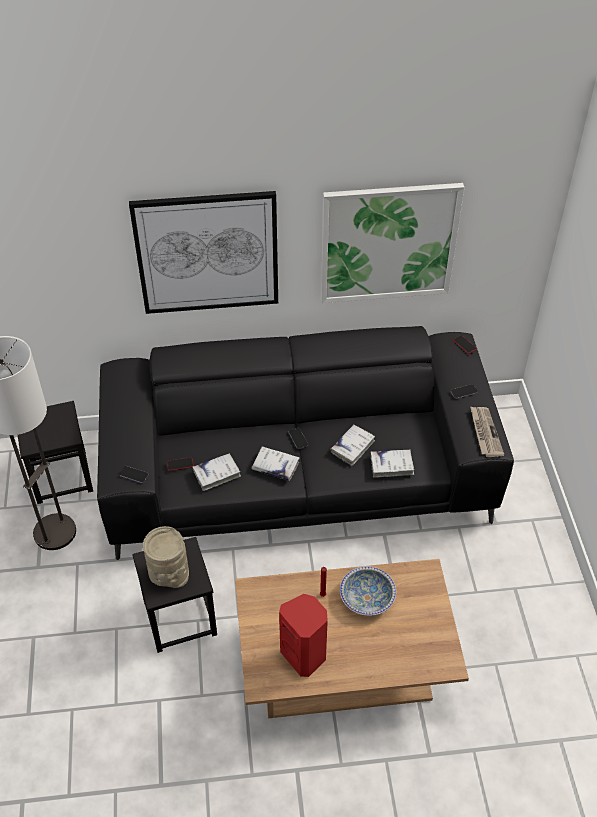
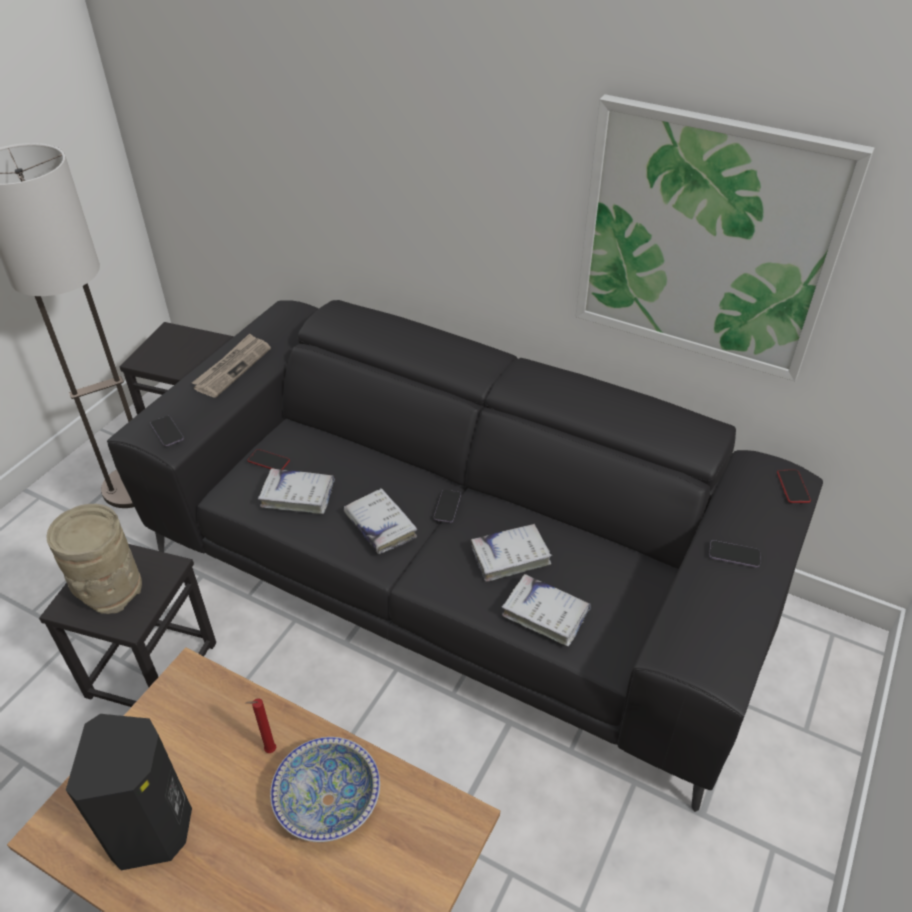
camera: 35 degrees right, 5 degrees down
picture [129,191,278,314] -> none
red speaker [279,594,328,677] -> black speaker [66,714,192,870]
newspaper [470,406,505,457] -> newspaper moved to [192,333,271,398]

